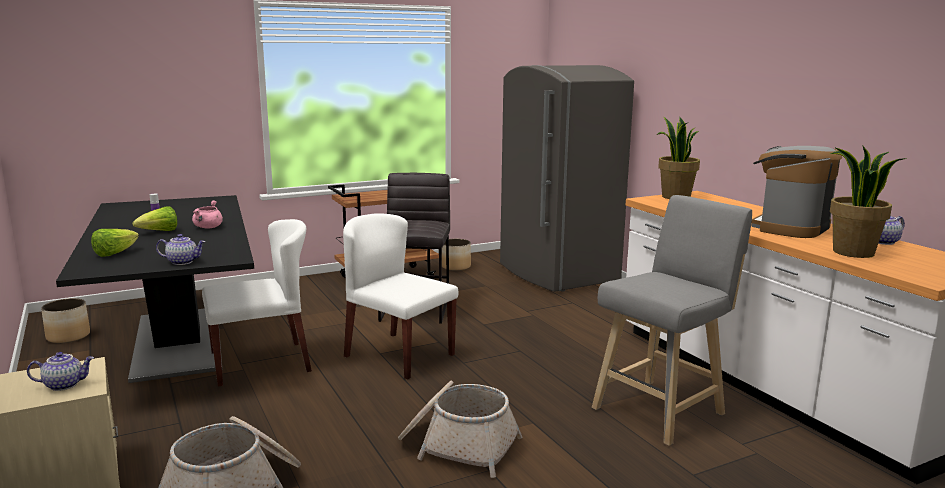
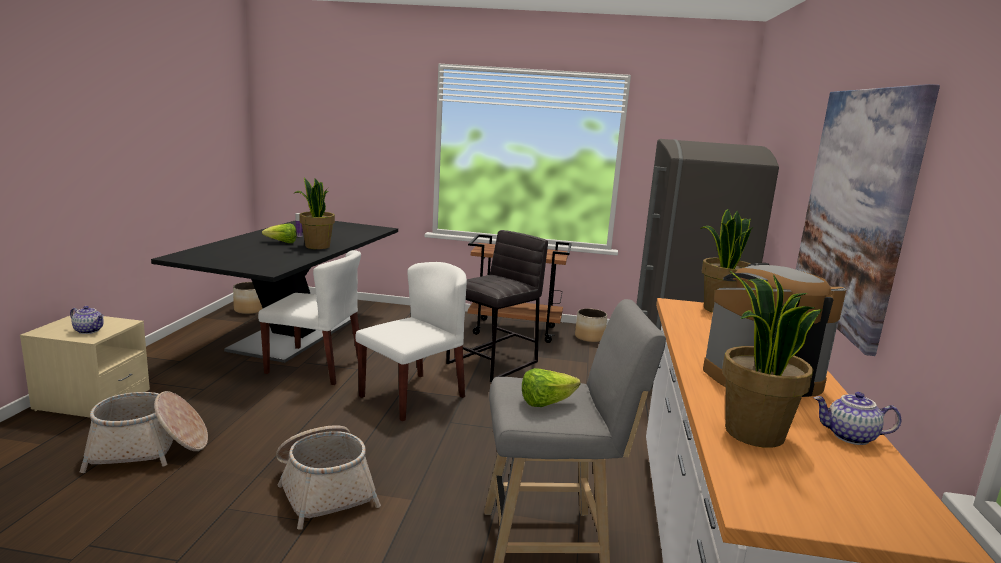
camera: 35 degrees right, 0 degrees up
lettuce [91,229,139,257] -> lettuce moved to [522,368,581,407]
teapot [156,234,206,265] -> none
pink cooking pot [192,200,223,229] -> potted plant [293,177,335,249]
white chair [343,213,458,379] -> white chair turned 60 degrees clockwise [355,262,467,421]
none -> picture [796,84,940,356]

